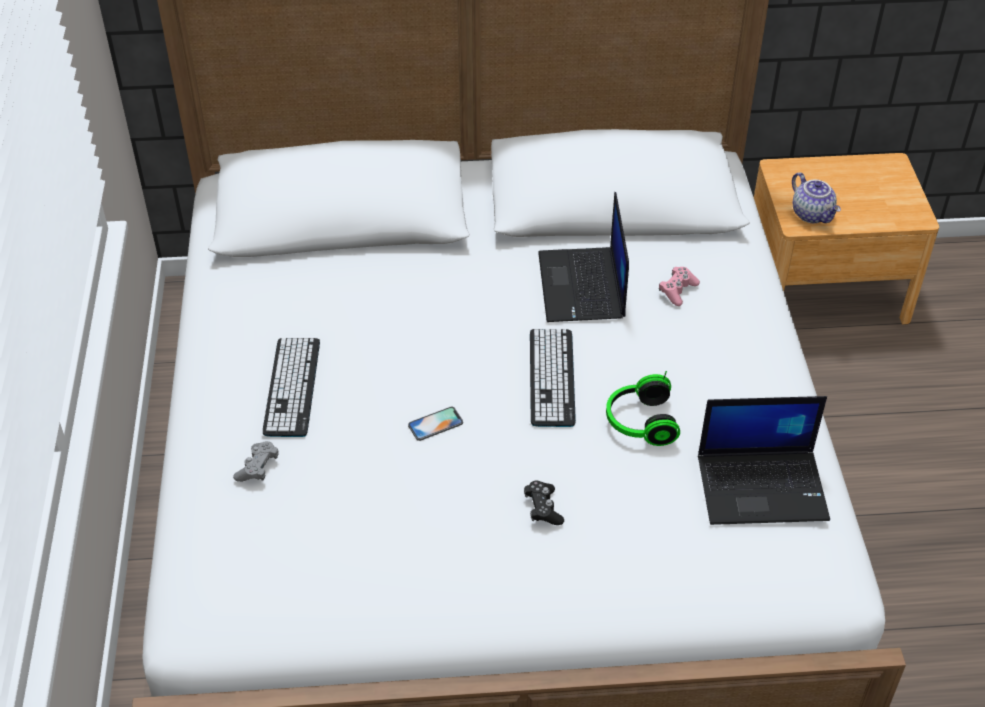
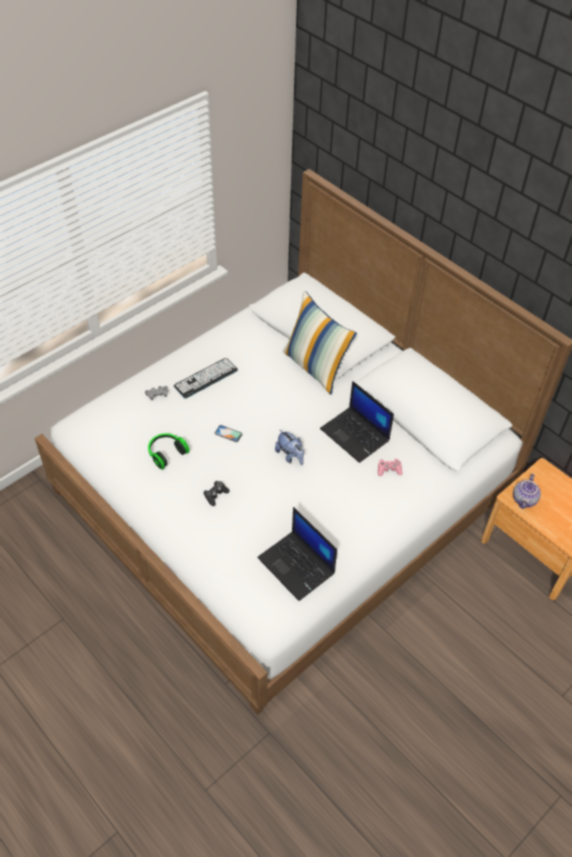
camera: 50 degrees right, 5 degrees up
keyboard [530,329,576,427] -> plush toy [275,429,304,465]
laptop [538,192,629,322] -> laptop turned 90 degrees counterclockwise [320,381,394,463]
headphones [606,371,680,446] -> headphones moved to [148,433,190,470]
none -> pillow [283,291,357,395]

